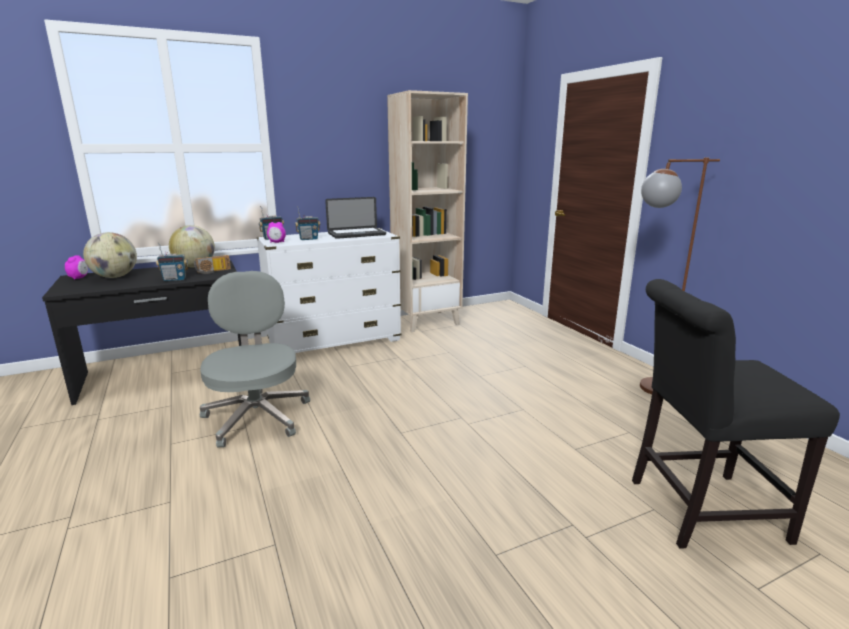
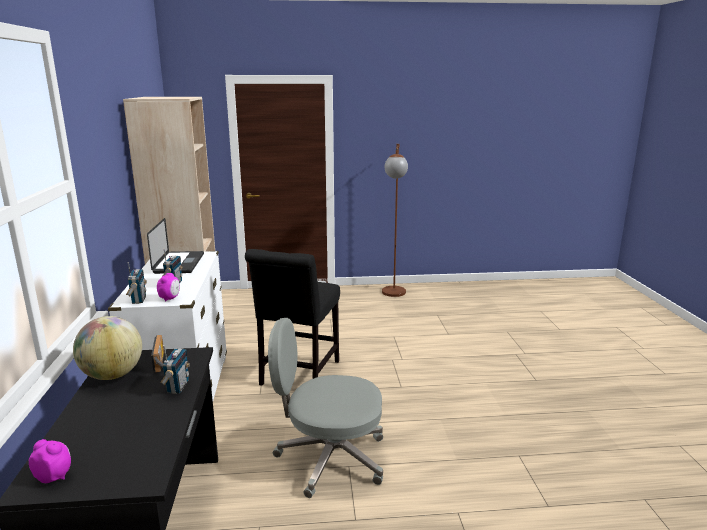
camera: 70 degrees left, 0 degrees up
globe [83,232,137,278] -> none
black chair [632,279,840,549] -> black chair moved to [245,249,340,386]

